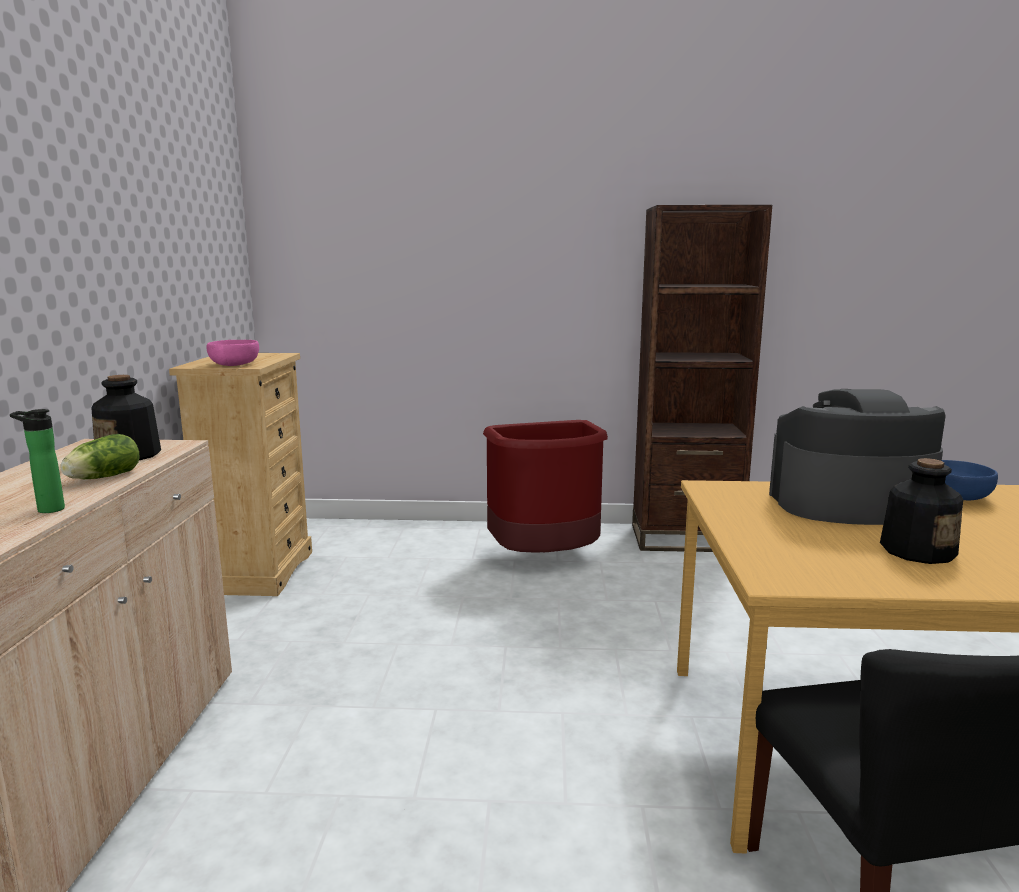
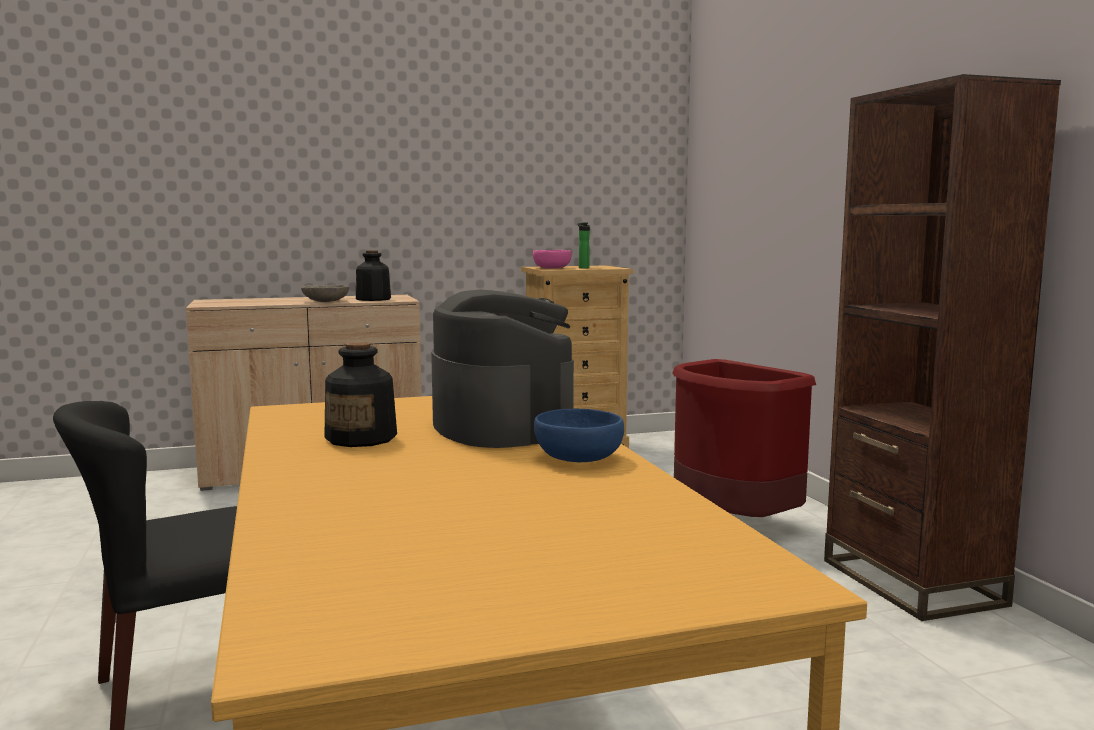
camera: 70 degrees right, 5 degrees down
bottle [10,409,65,513] -> bottle moved to [578,223,590,268]
lettuce [60,434,140,479] -> grey bowl [301,285,350,302]

